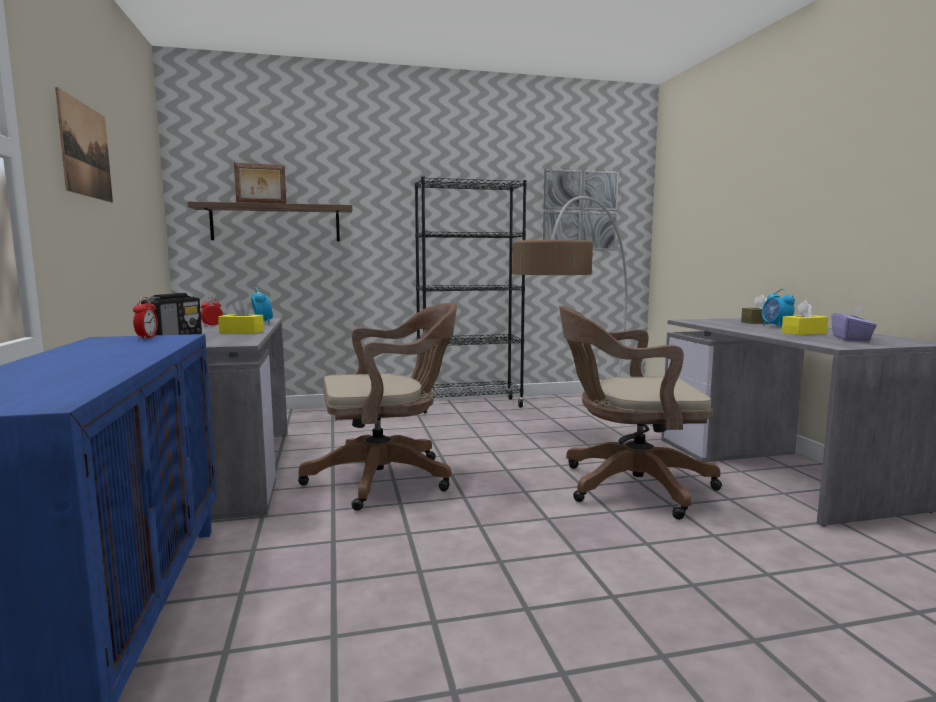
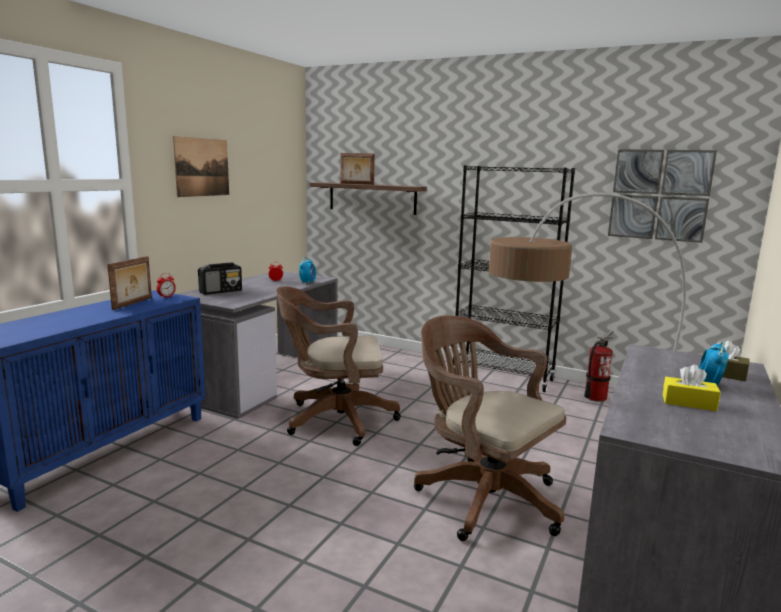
camera: 40 degrees right, 5 degrees up
yellow tissue box [218,300,264,333] -> none
brown office chair [298,303,457,511] -> brown office chair turned 150 degrees clockwise [276,286,401,446]
purple tissue box [831,305,877,341] -> none
none -> picture frame [107,256,152,310]
none -> fire extinguisher [584,331,613,402]

